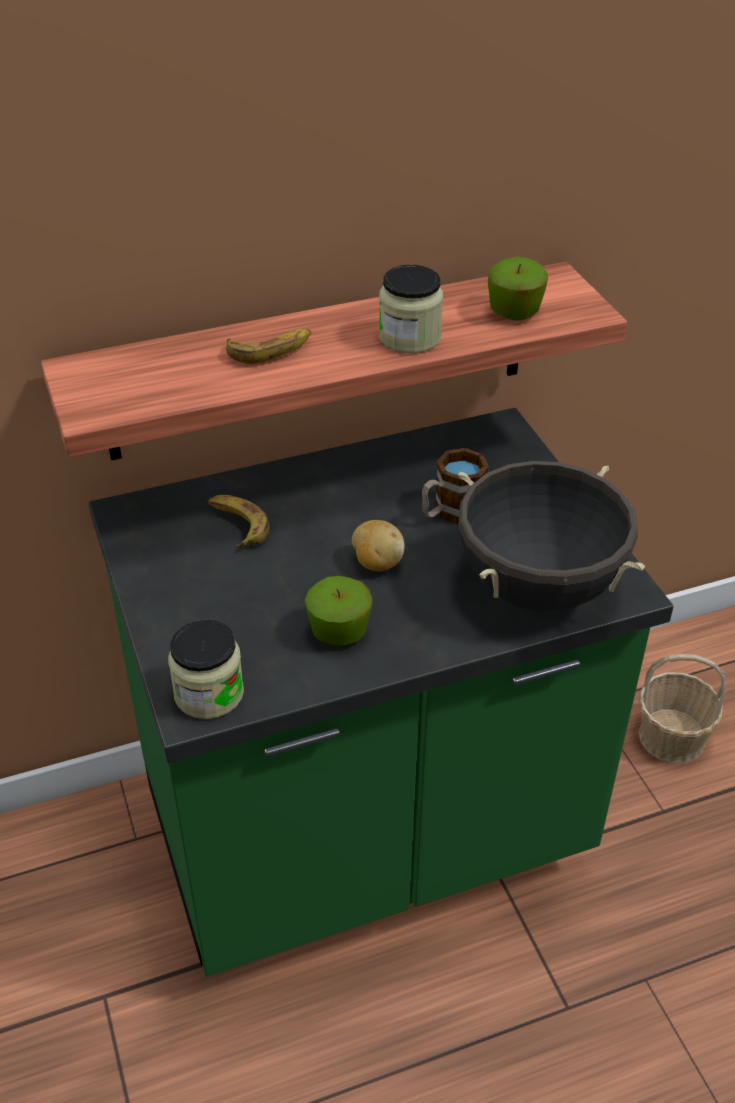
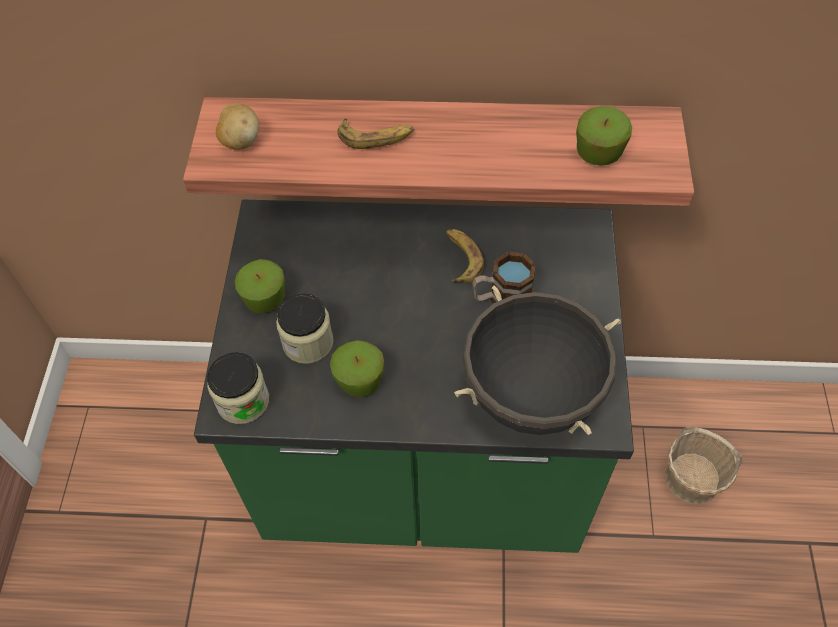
camera: 25 degrees right, 15 degrees up
banana [207,495,269,547] -> banana moved to [446,229,484,283]
potato [352,520,405,571] -> potato moved to [216,103,259,150]
jar [379,265,443,354] -> jar moved to [276,293,334,364]
none -> apple [235,259,285,313]

